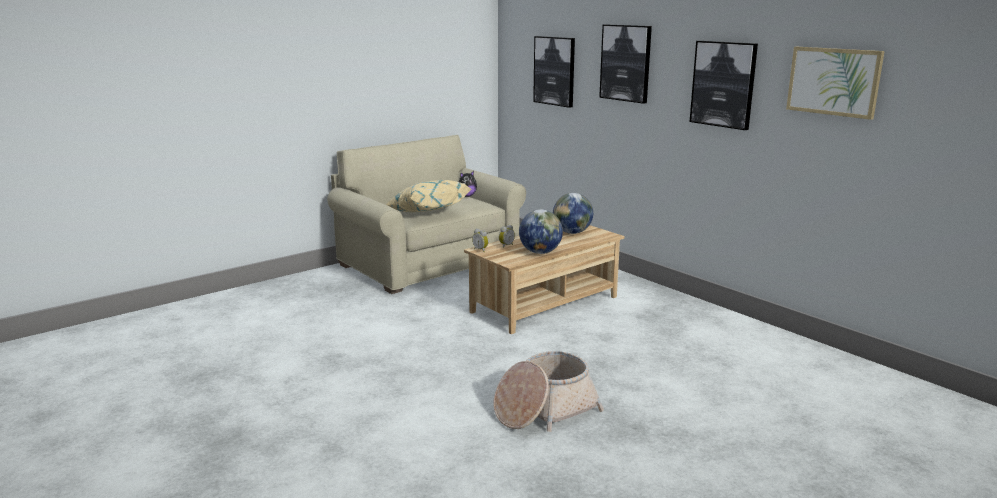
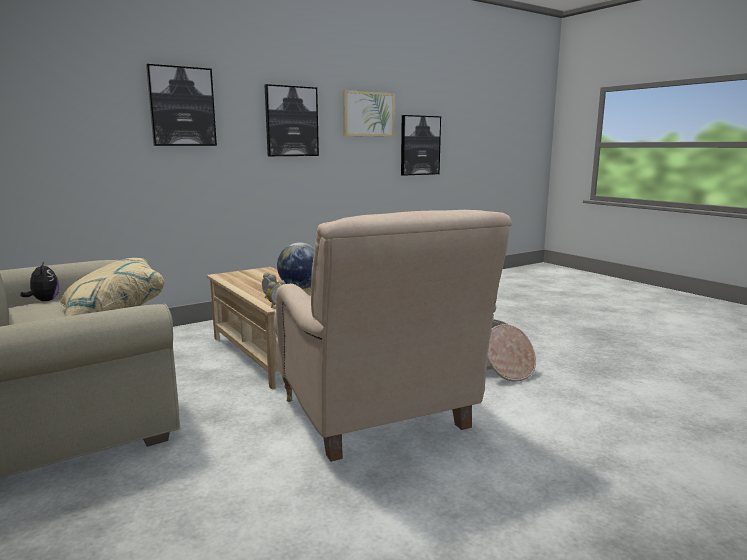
camera: 85 degrees left, 5 degrees down
picture [533,36,575,108] -> picture moved to [401,115,441,176]
globe [553,193,593,234] -> none
none -> beige armchair [274,210,512,462]

